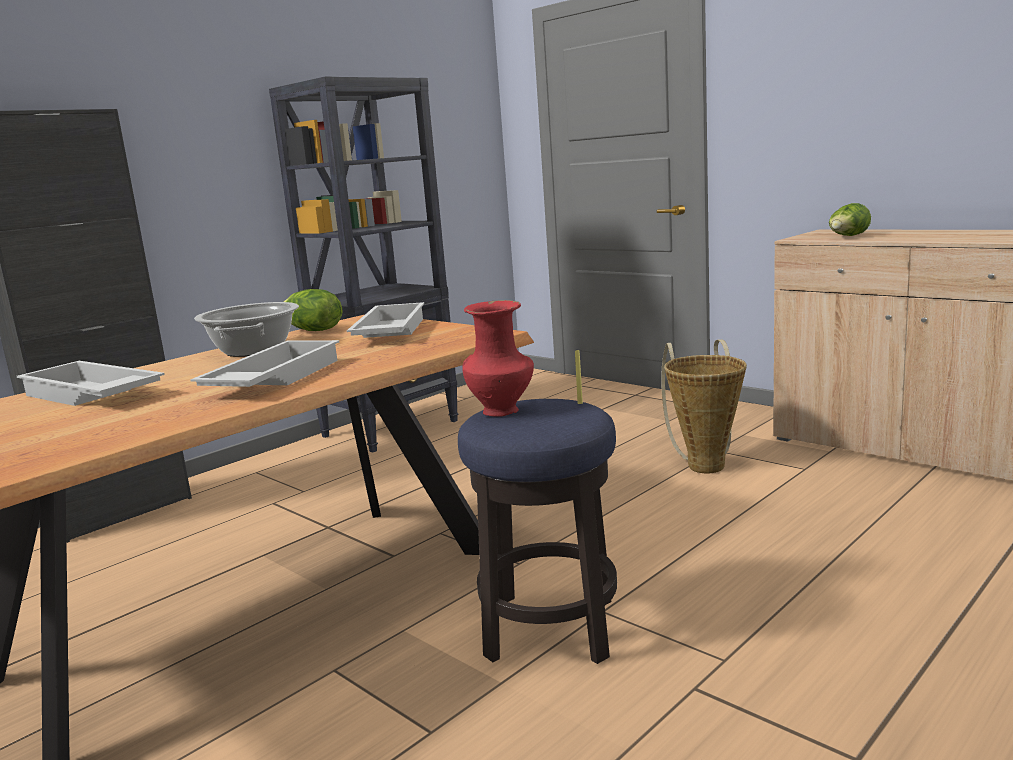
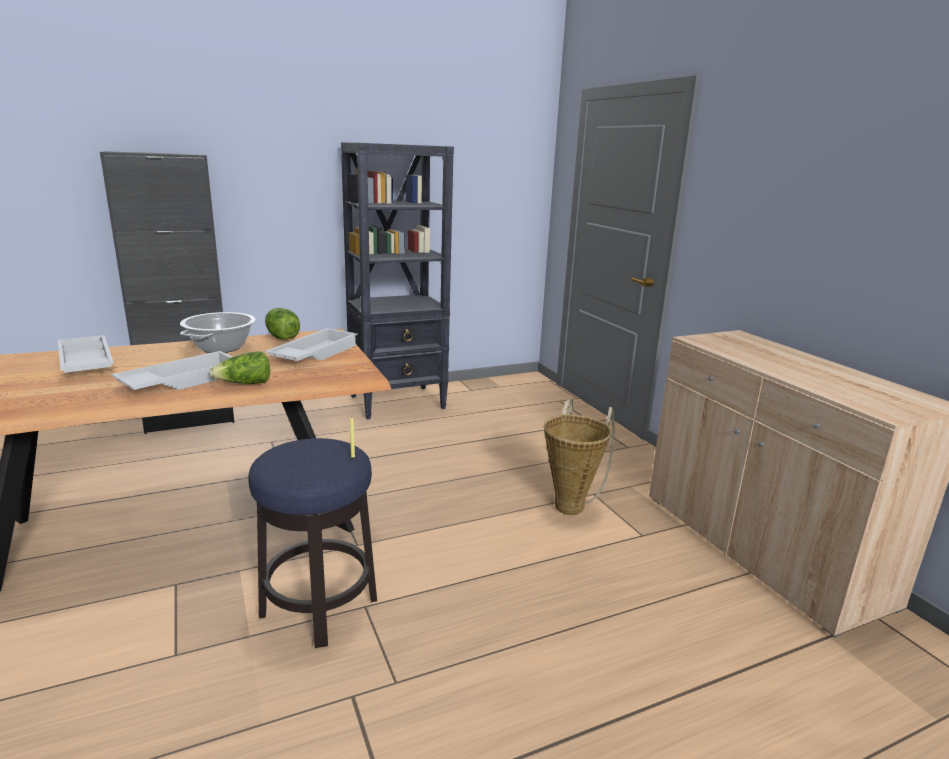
camera: 20 degrees right, 5 degrees up
red vase [462,300,534,417] -> none
lettuce [829,203,871,236] -> lettuce moved to [209,351,270,384]

